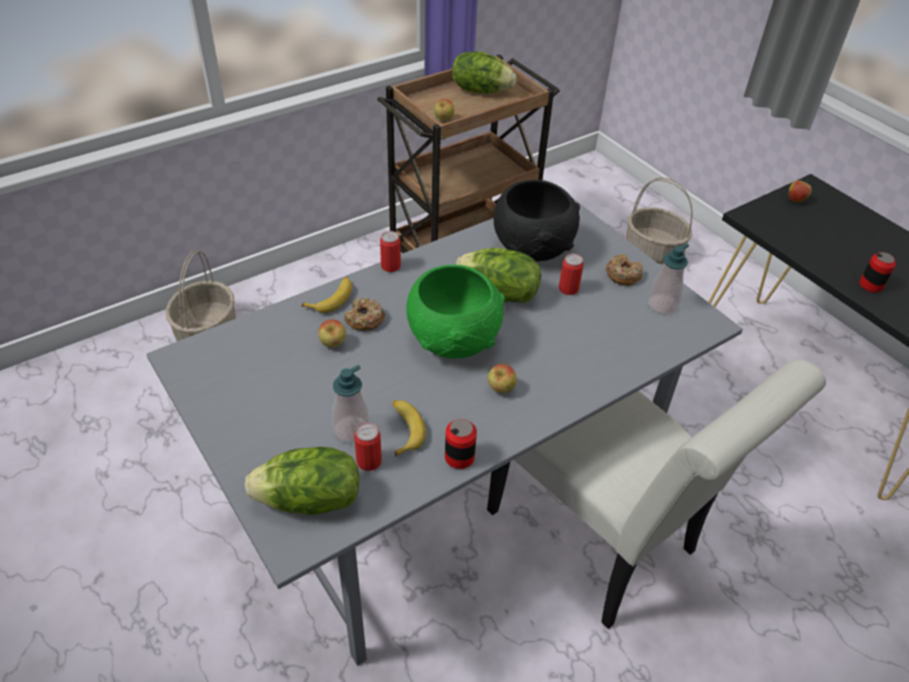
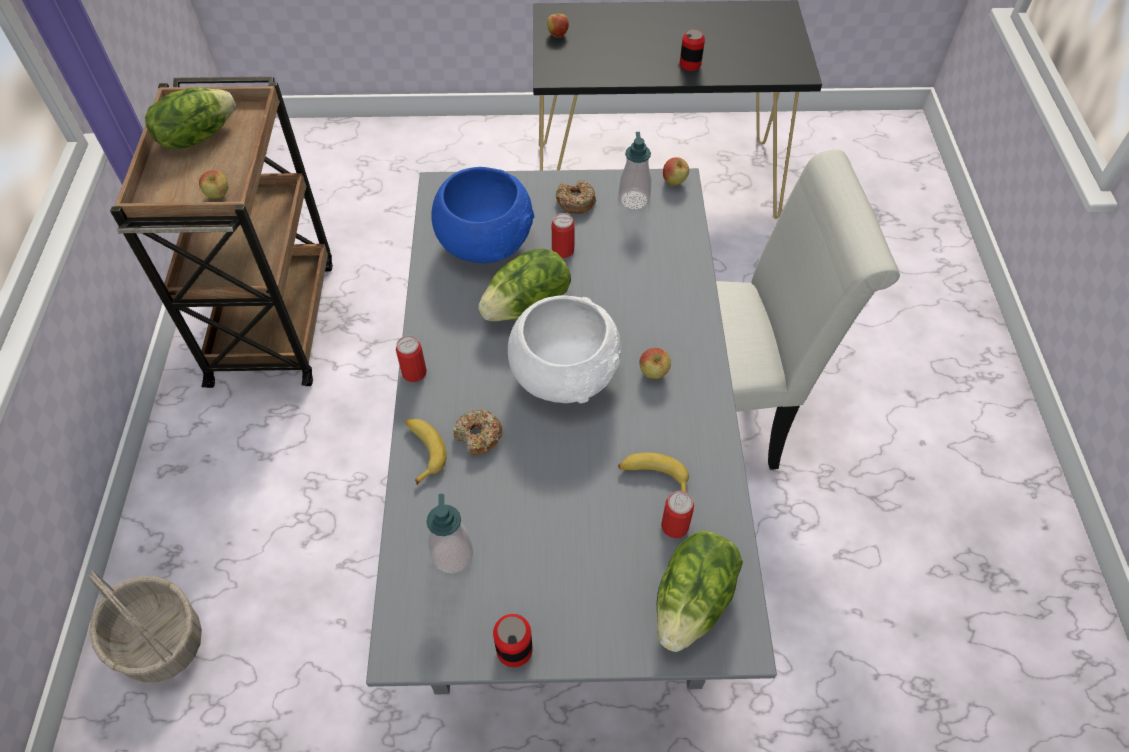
camera: 55 degrees left, 10 degrees up
apple [318,319,346,347] -> apple moved to [663,157,689,186]
soap dispenser [332,365,369,443] -> soap dispenser moved to [426,494,473,574]
green bowl [406,265,505,359] -> white bowl [508,295,621,403]
can [445,419,477,469] -> can moved to [493,614,533,667]
black bowl [494,180,580,261] -> blue bowl [431,167,534,263]
basket [626,177,693,264] -> none

